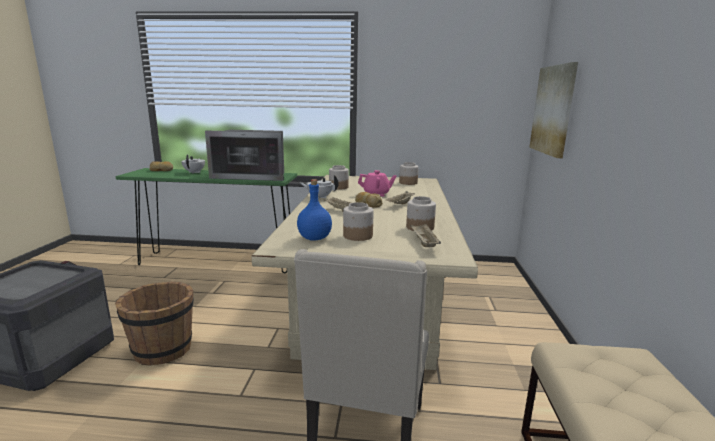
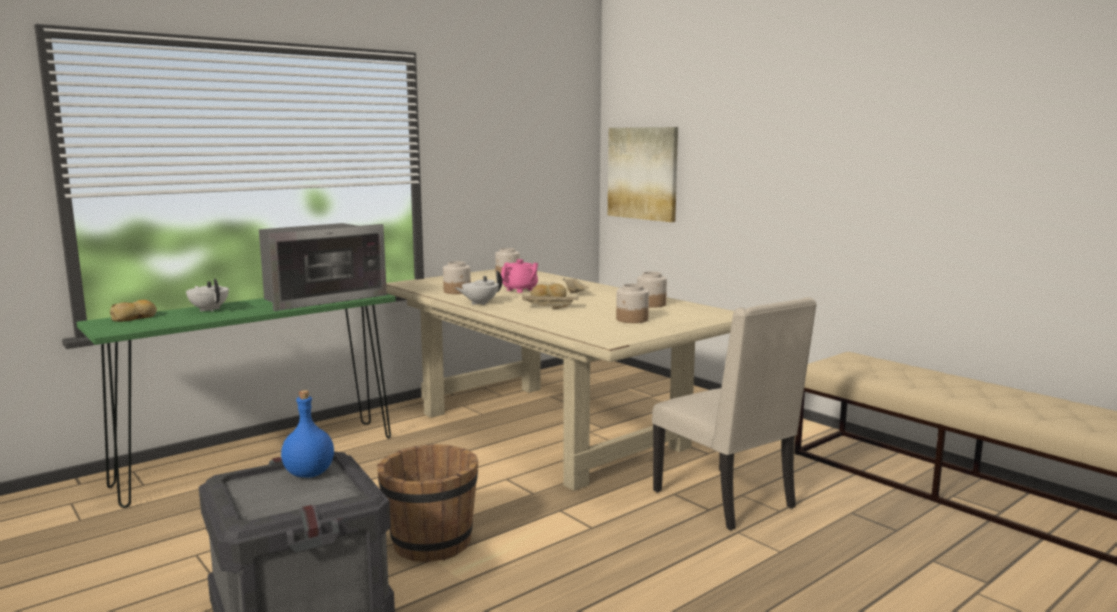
camera: 45 degrees left, 5 degrees down
blue bottle [297,179,332,241] -> blue bottle moved to [281,390,334,478]
beige tray [410,224,441,247] -> none

